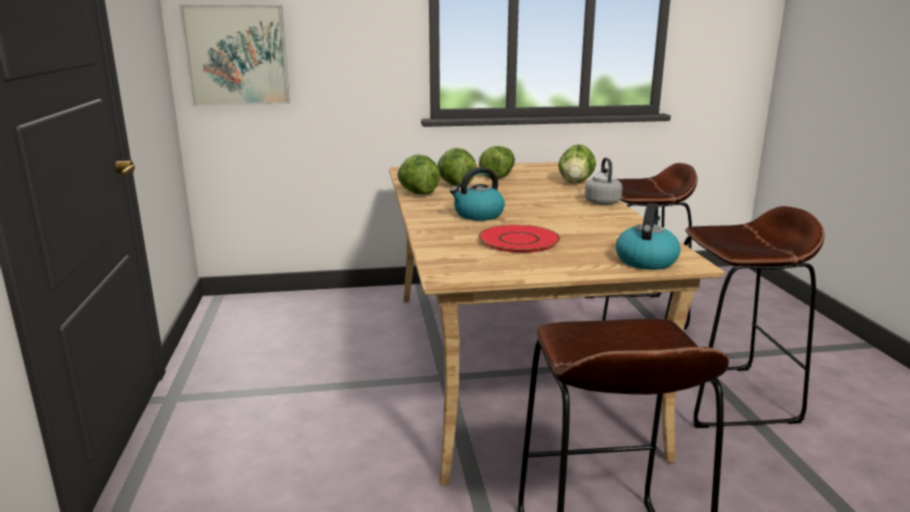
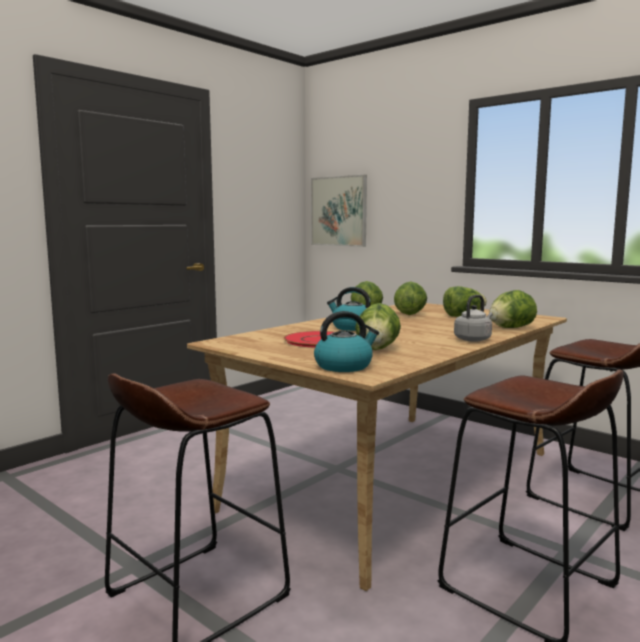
camera: 50 degrees right, 10 degrees down
none -> lettuce [355,303,401,350]

